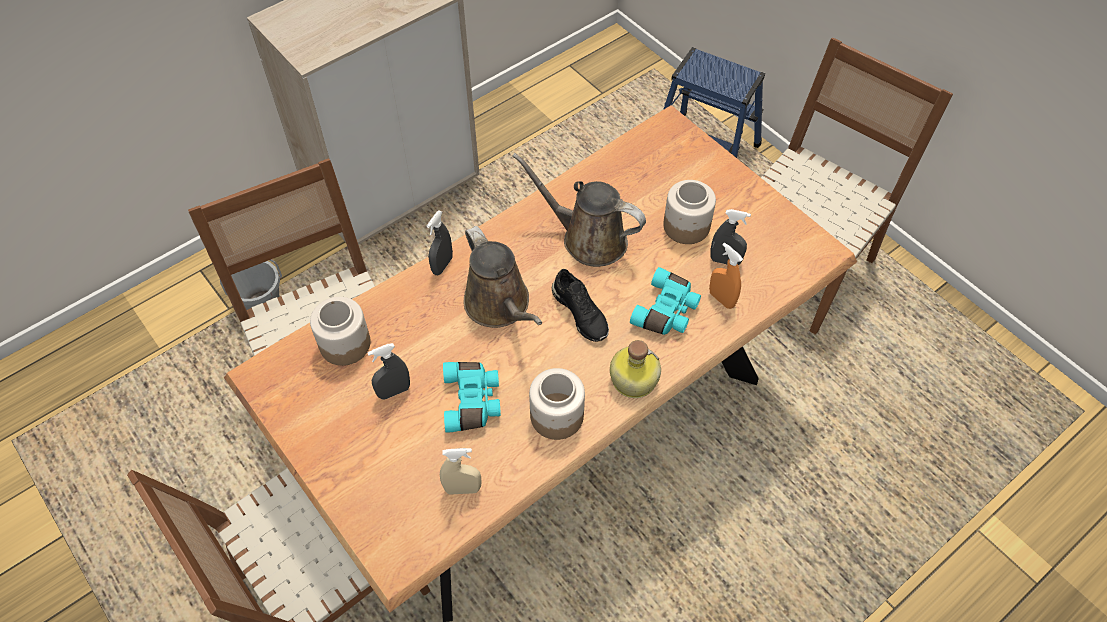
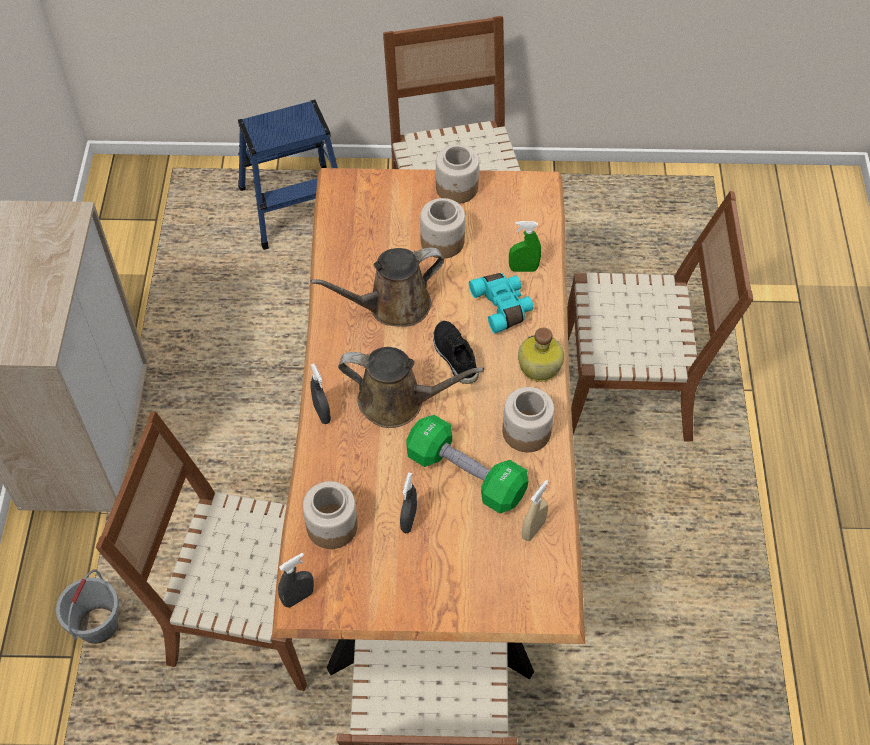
camera: 50 degrees left, 0 degrees up
turquoise binoculars [443,362,501,433] -> green dumbbell [406,415,528,513]
black shoe [552,269,609,342] -> black shoe turned 120 degrees counterclockwise [433,320,479,384]
orange spray bottle [709,243,743,309] -> green spray bottle [509,221,541,272]
grey spray bottle [710,209,751,265] -> grey spray bottle moved to [278,553,314,608]
none -> jar [436,145,479,204]
none -> chair [567,191,753,441]

